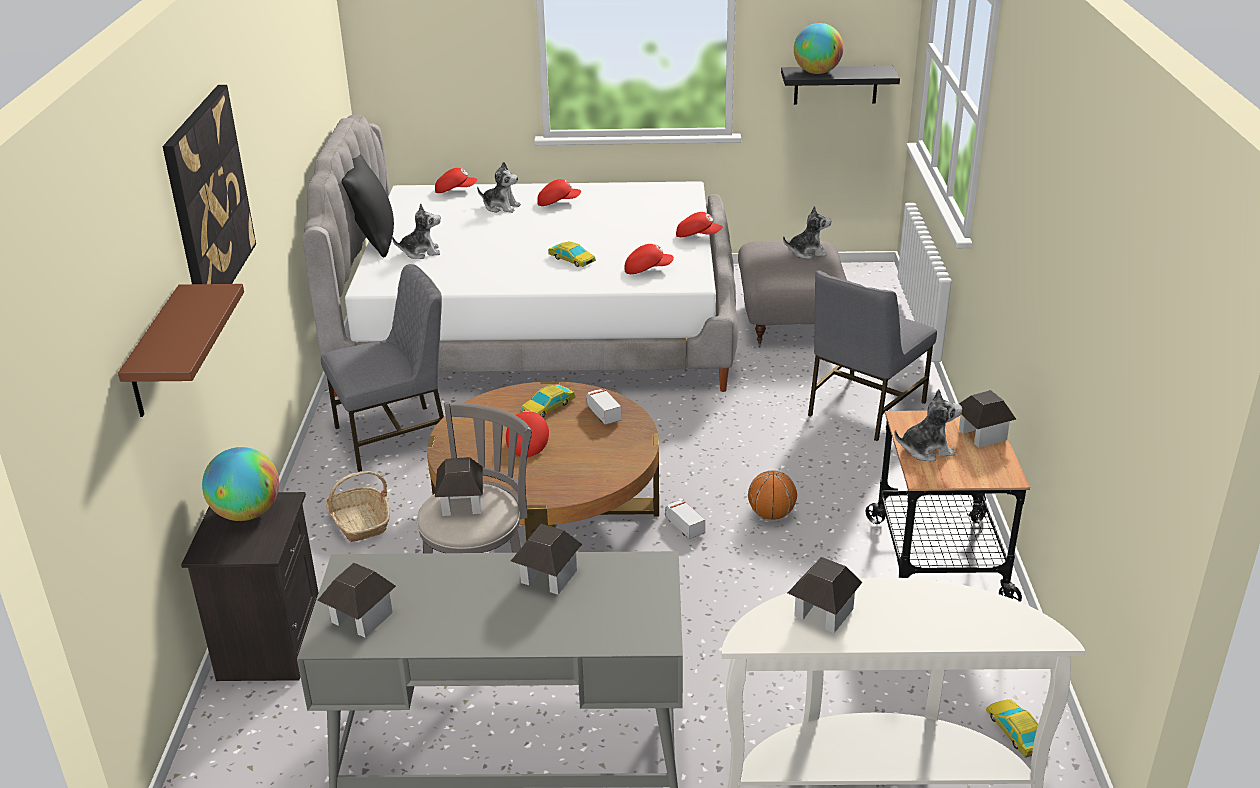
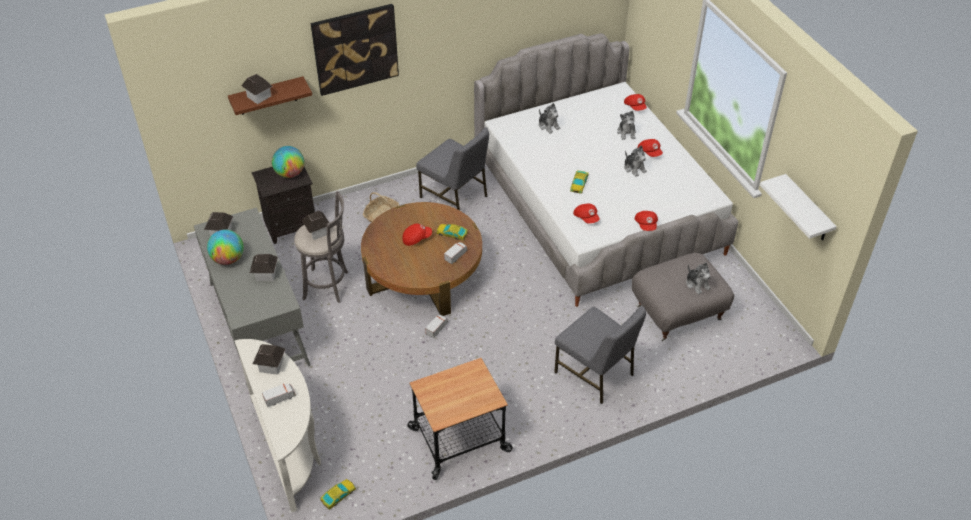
camera: 65 degrees right, 15 degrees up
black pillow [342,154,394,257] -> none
basketball [748,470,797,520] -> none
black shelf [781,66,900,105] -> white shelf [760,174,837,241]
globe [794,23,843,74] -> globe moved to [207,229,244,265]
grey chair [808,271,937,441] -> grey chair turned 150 degrees counterclockwise [554,306,646,404]
plush toy [894,389,962,461] -> plush toy moved to [624,146,647,177]
toy house [959,390,1016,448] -> toy house moved to [241,74,273,104]
none -> toy truck [262,384,296,407]

